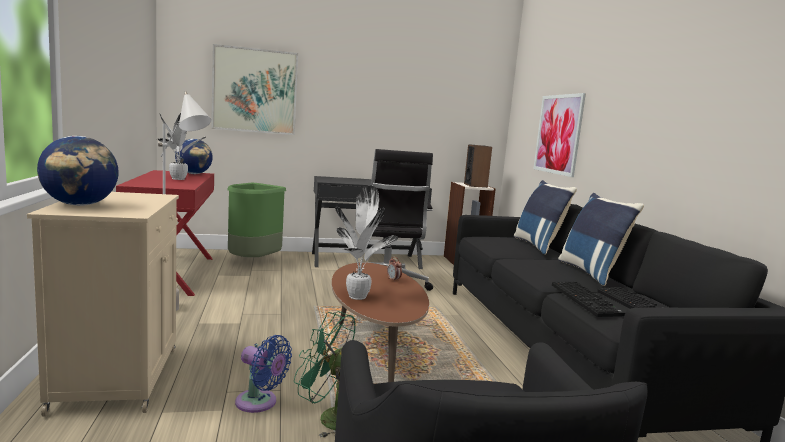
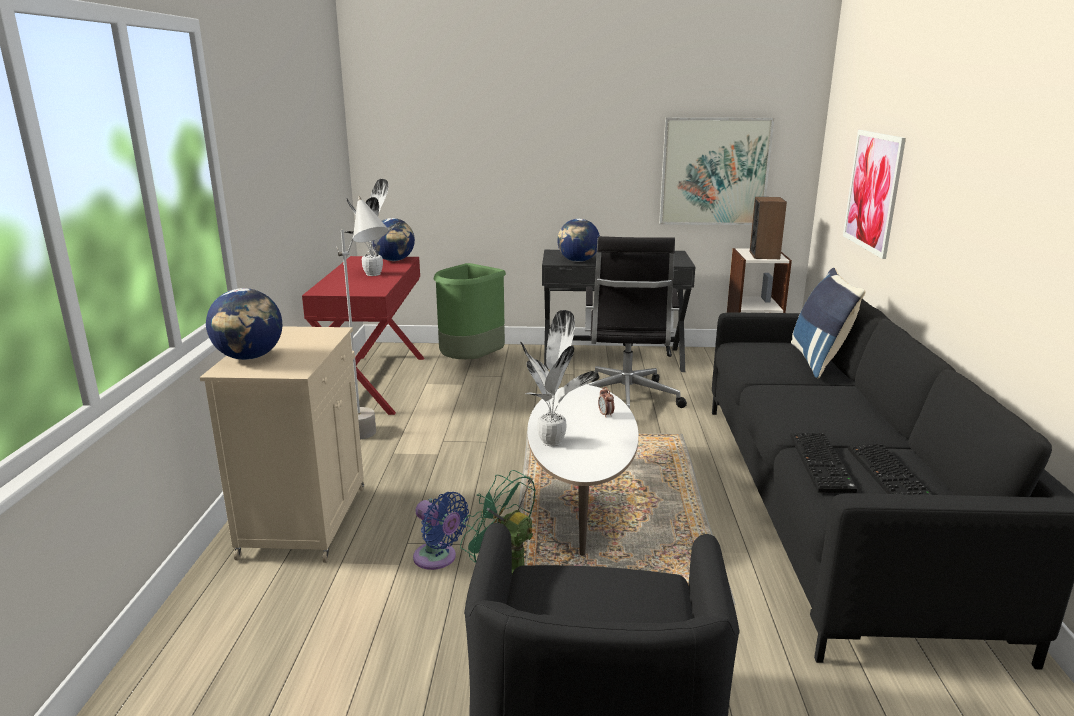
camera: 15 degrees right, 10 degrees up
picture [211,44,298,135] -> picture moved to [659,117,774,225]
brown coffee table [331,262,429,382] -> white coffee table [527,385,639,555]
blue pillow [558,193,644,286] -> none
none -> globe [557,219,600,262]

